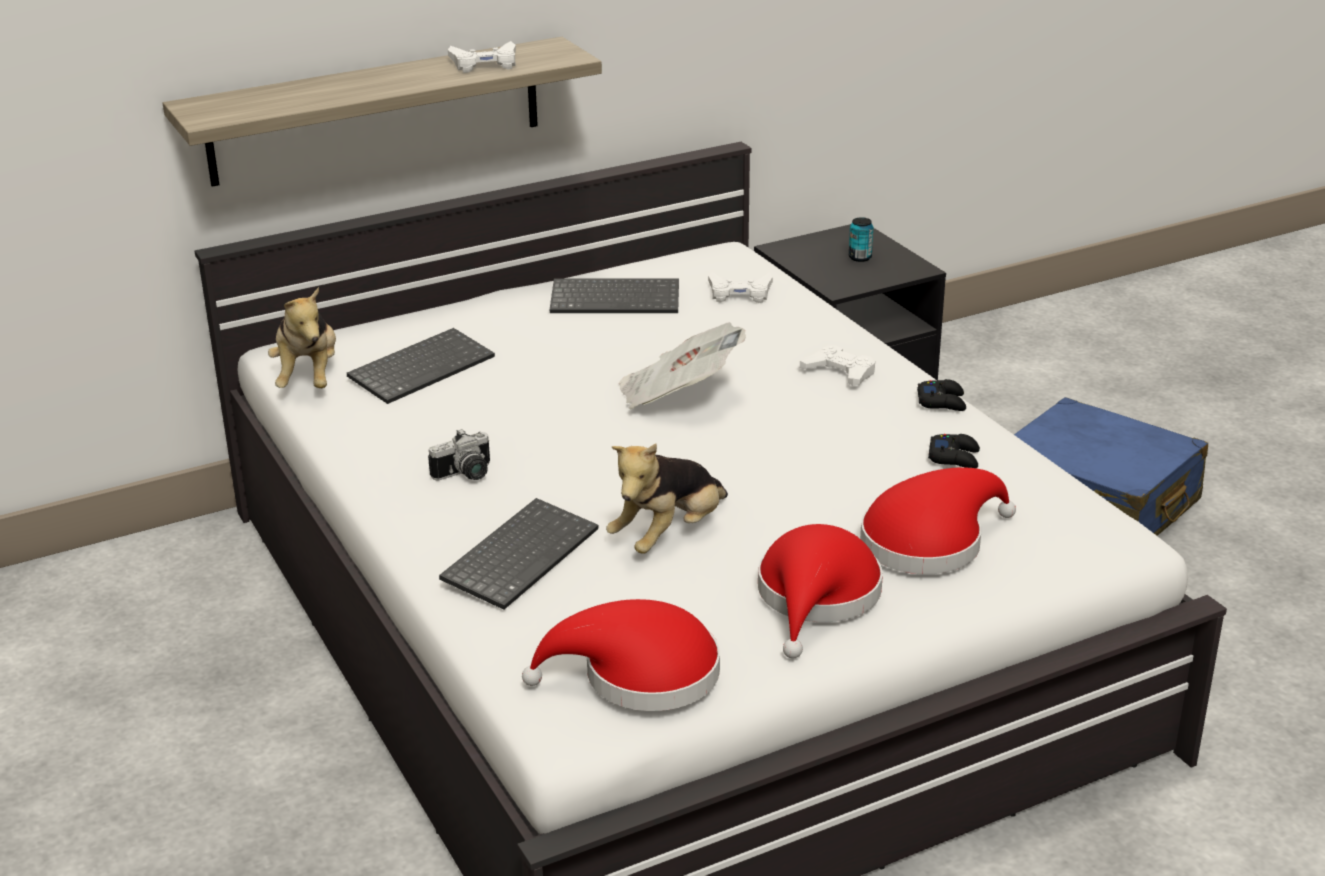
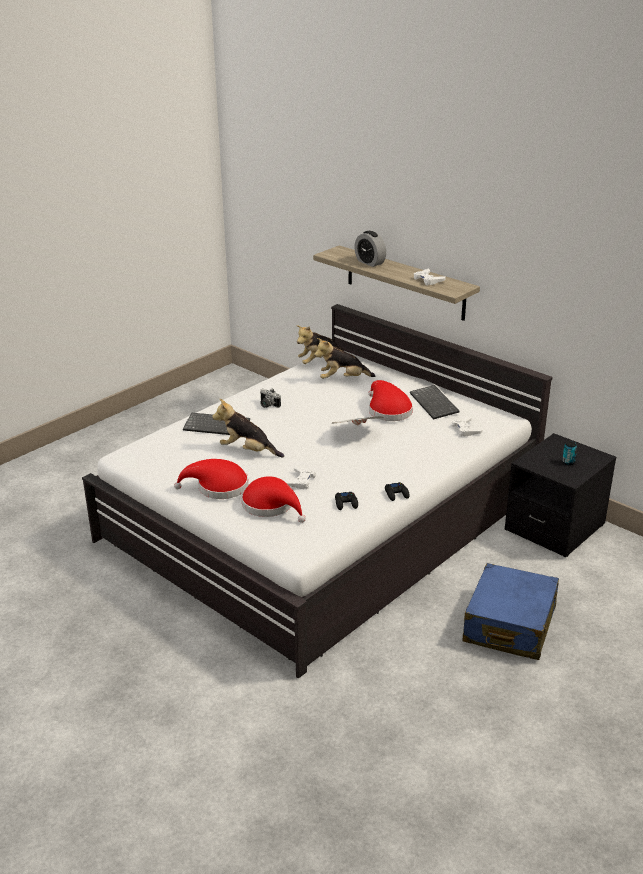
camera: 70 degrees right, 0 degrees up
keyboard [347,328,495,404] -> plush toy [314,338,376,379]
red hat [522,599,720,711] -> red hat moved to [368,380,413,421]
white game controller [800,345,876,386] -> white game controller moved to [284,465,316,489]
none -> alarm clock [354,231,386,267]

